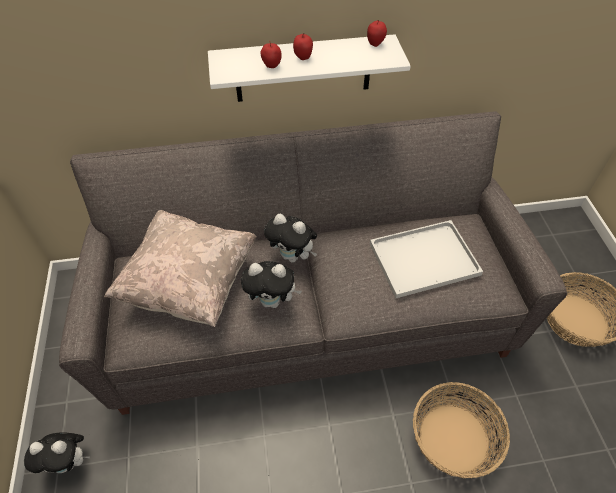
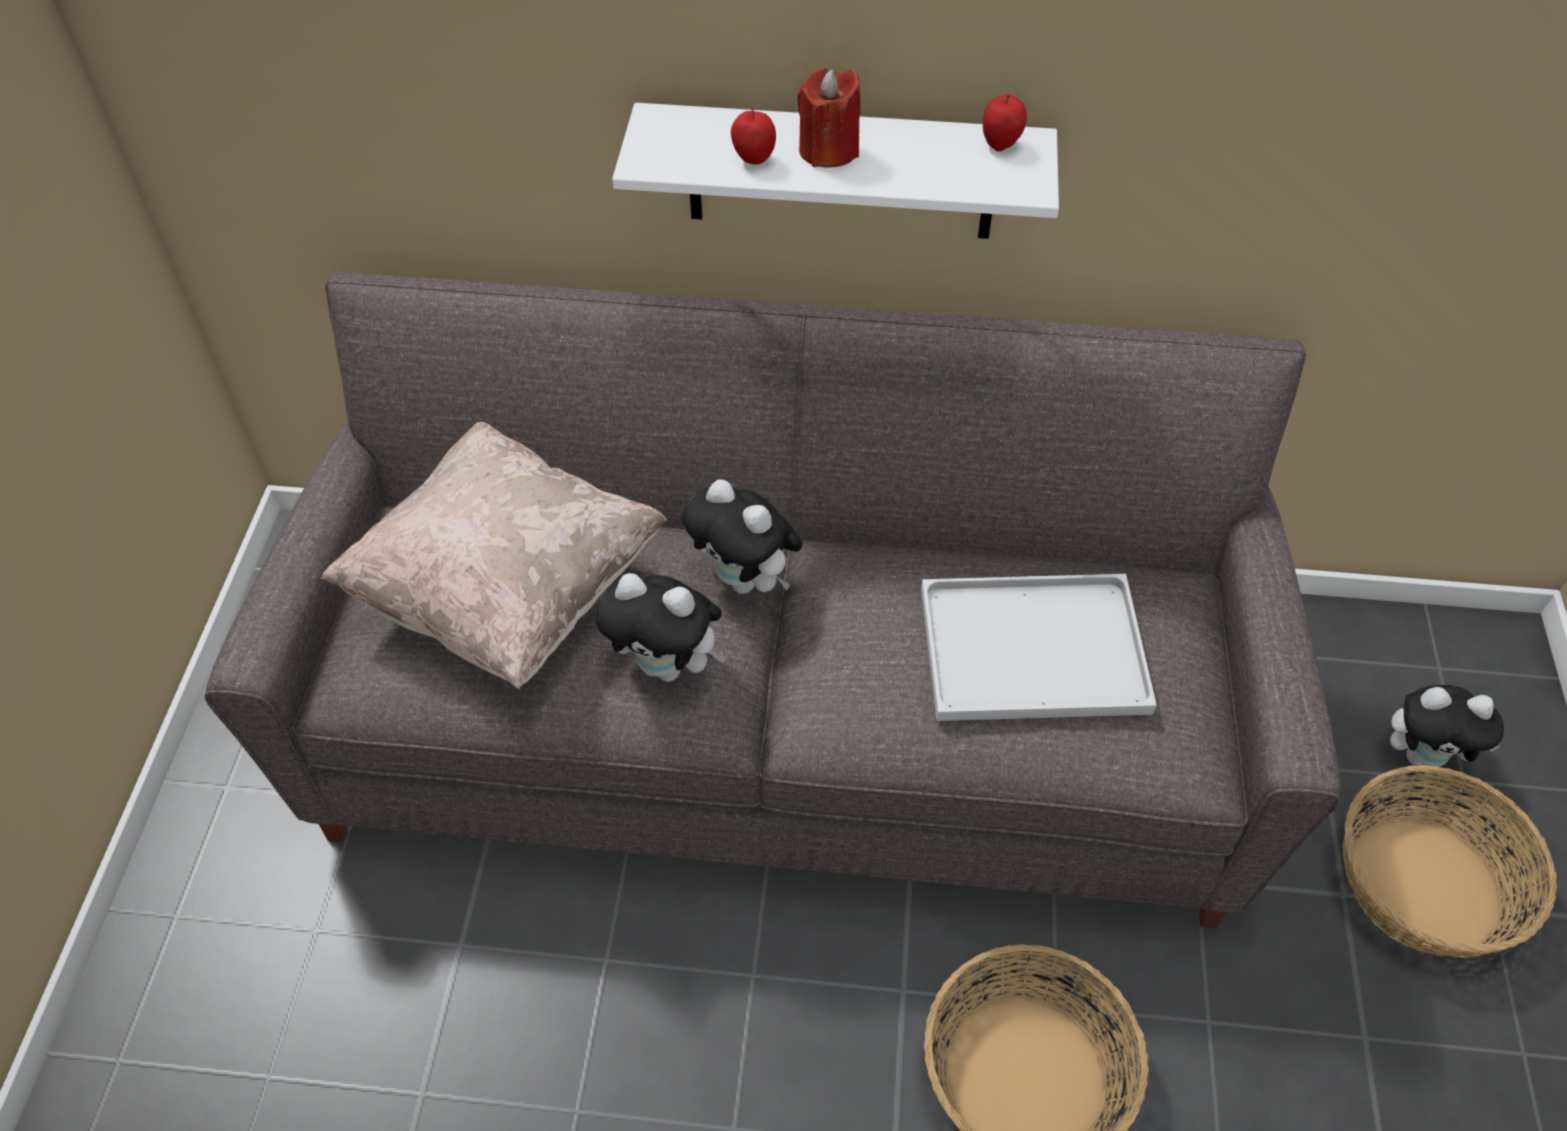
camera: 15 degrees right, 0 degrees up
plush toy [24,432,90,473] -> plush toy moved to [1390,685,1504,767]
apple [293,33,313,60] -> red candle [797,69,861,168]

